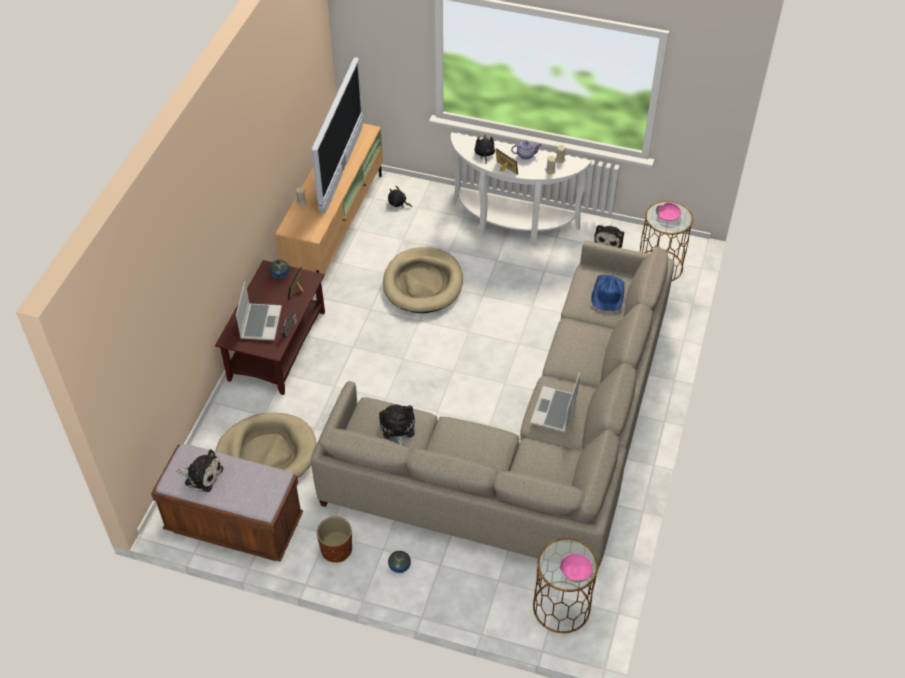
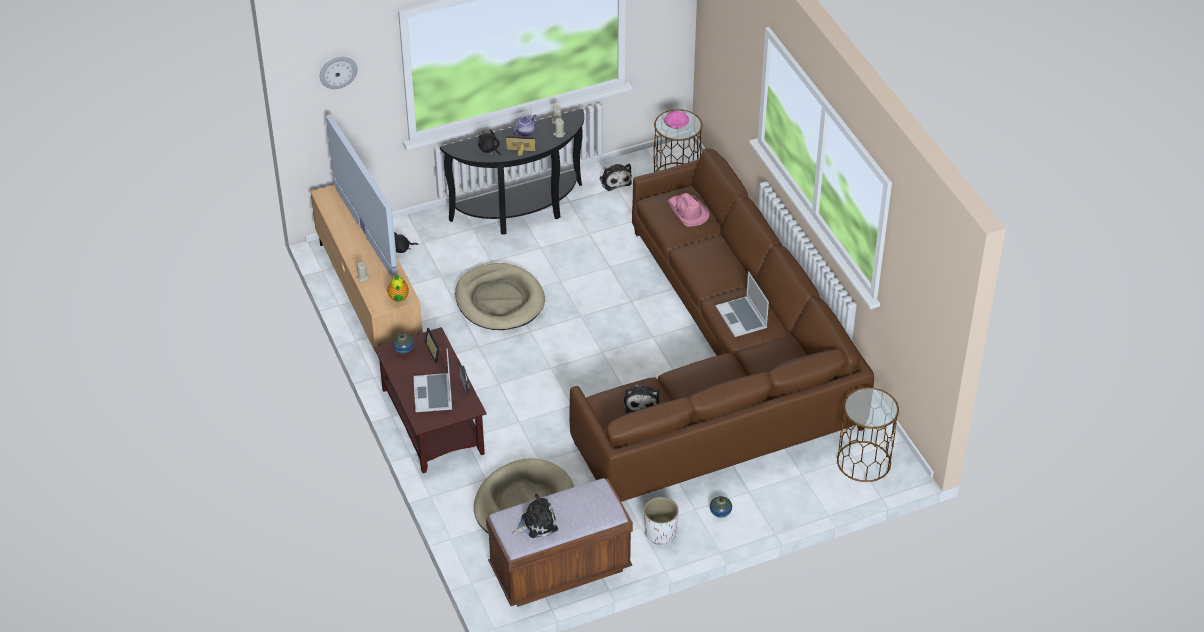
camera: 40 degrees left, 5 degrees down
laptop [236,281,282,340] -> laptop turned 150 degrees counterclockwise [413,349,452,412]
grey sofa [311,240,674,568] -> brown sofa [570,148,874,502]
brown planter [317,517,352,563] -> white planter [644,497,679,544]
plush toy [379,404,415,446] -> plush toy turned 135 degrees counterclockwise [624,384,659,413]
white console table [451,132,591,246] -> black console table [440,108,584,235]
pink bowl [560,554,593,582] -> none
blue hat [591,275,625,311] -> pink hat [668,193,710,226]
none -> wall clock [320,57,358,89]
none -> teapot [387,274,409,302]

